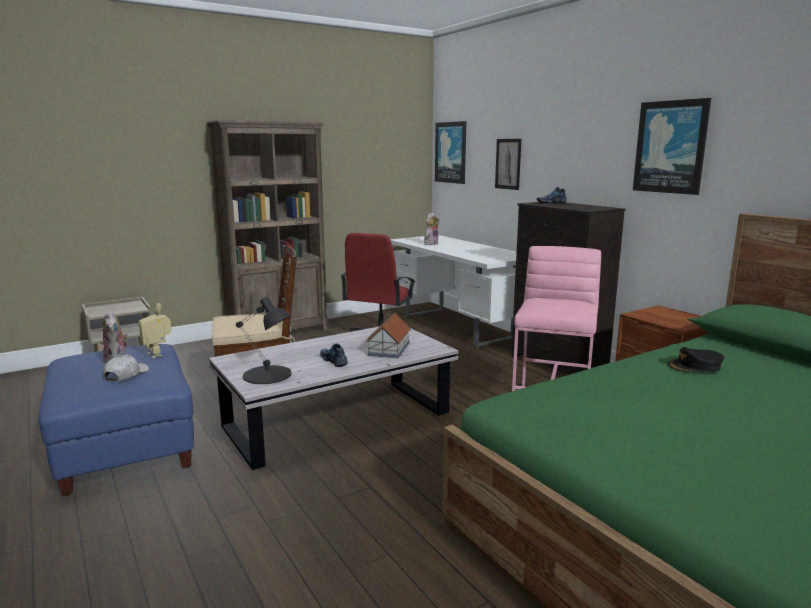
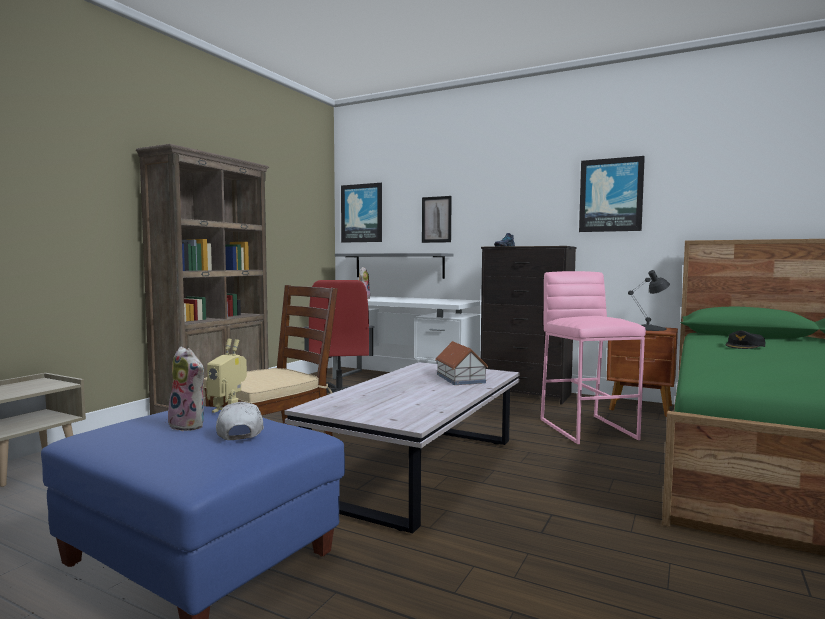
camera: 30 degrees left, 10 degrees down
black table lamp [236,297,292,384] -> black table lamp moved to [628,270,670,331]
shoe [320,343,348,367] -> none
none -> grey shelf [335,253,453,279]

